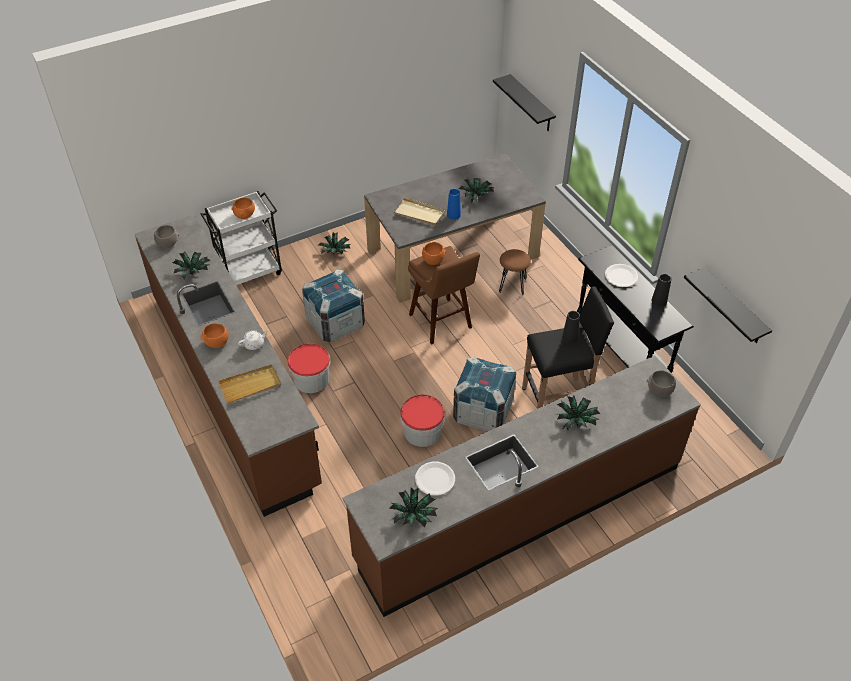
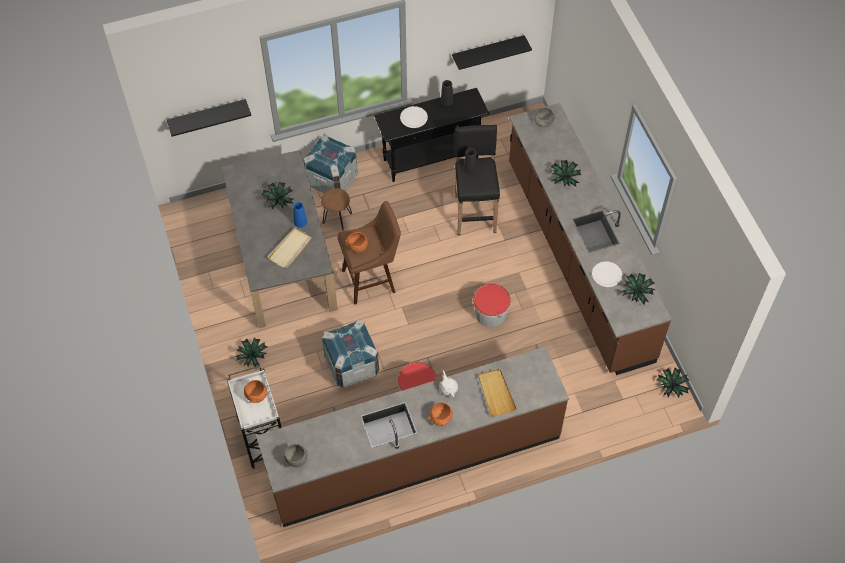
camera: 80 degrees left, 10 degrees up
potted plant [173,251,211,280] -> potted plant moved to [656,368,690,398]
crate [453,356,516,431] -> crate moved to [303,135,358,193]

